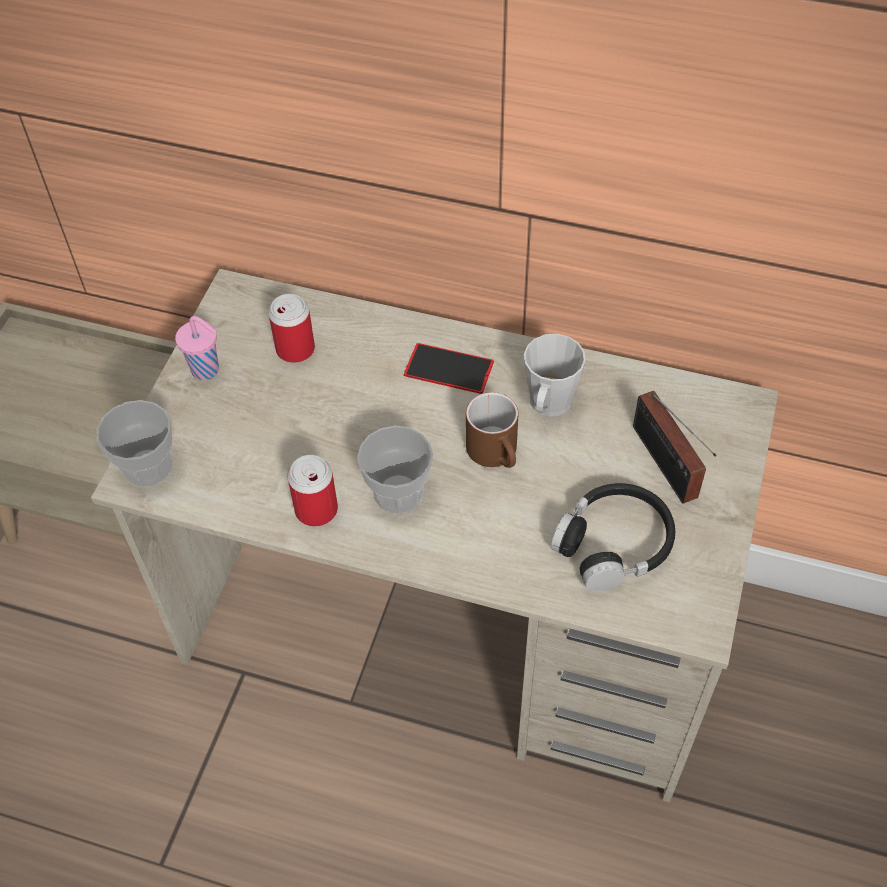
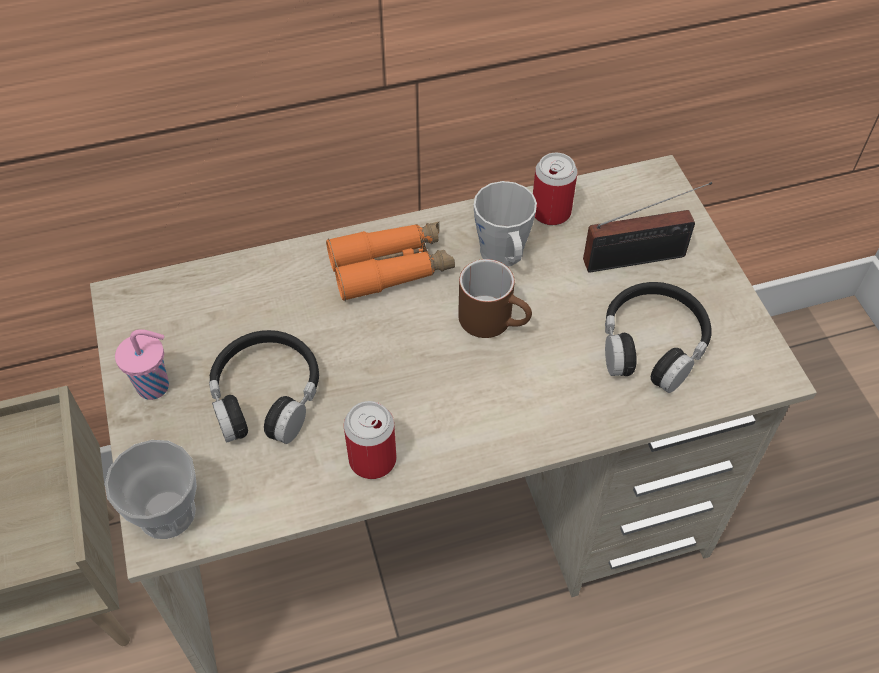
camera: 35 degrees left, 0 degrees up
can [269,294,315,363] -> can moved to [533,153,577,225]
cup [357,425,434,514] -> none
phone [404,343,494,394] -> orange binoculars [326,222,455,301]
radio [633,391,717,504] -> radio turned 45 degrees counterclockwise [583,182,712,272]
none -> black headphones [209,330,319,444]

